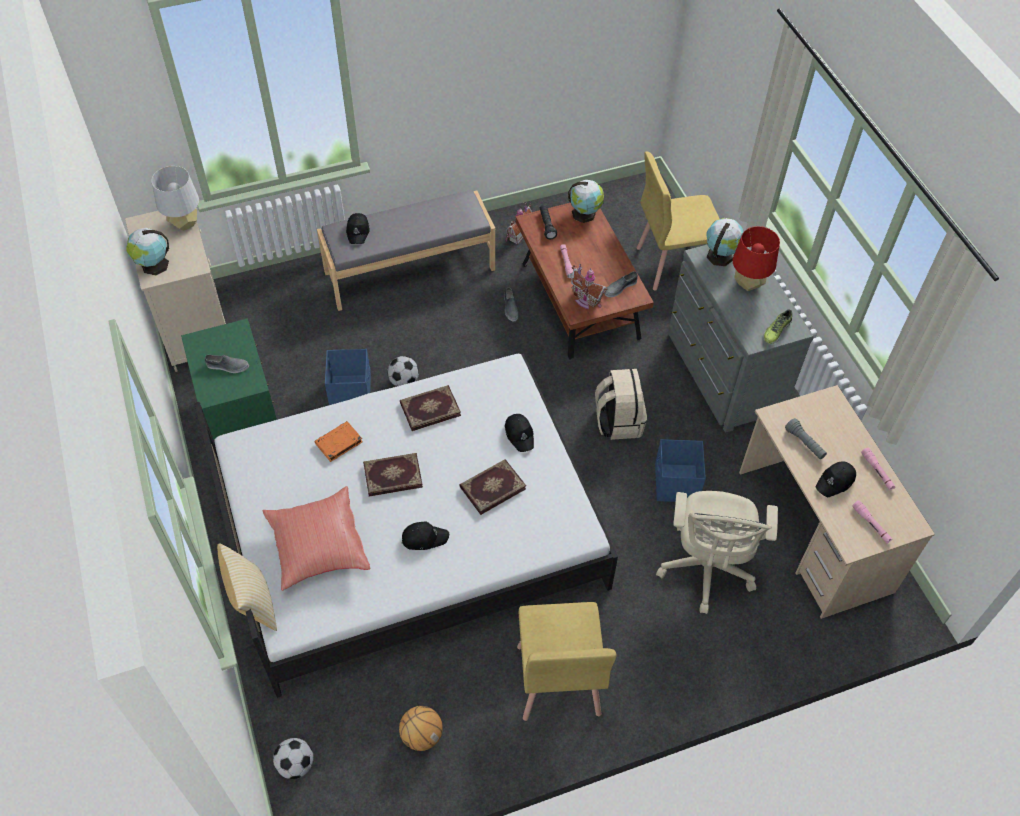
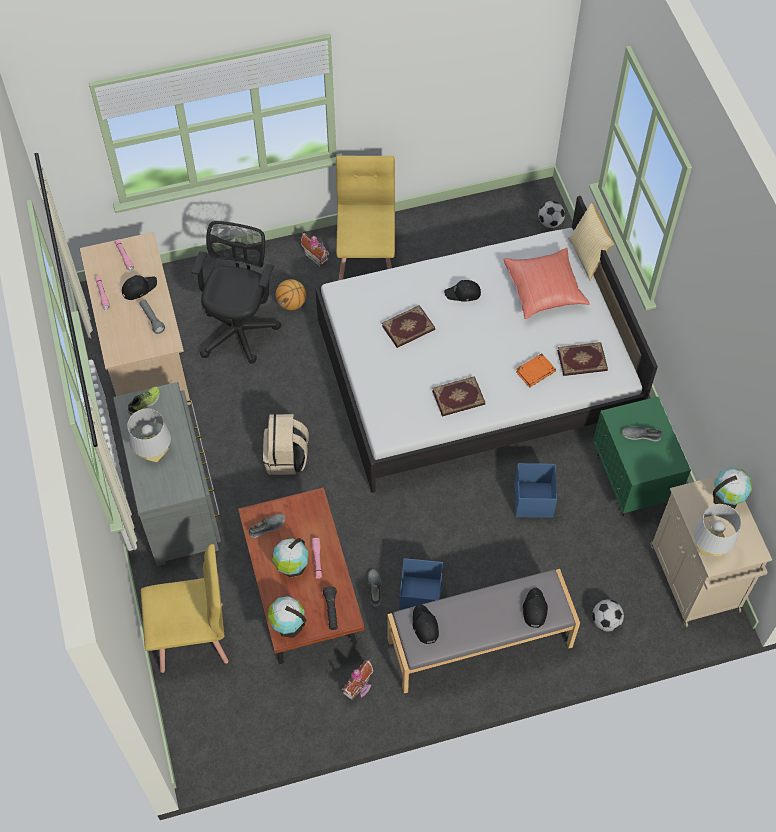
camera: 175 degrees left, 5 degrees up
book [363,453,423,497] -> book moved to [557,342,608,376]
football [387,356,419,387] -> football moved to [592,600,624,631]
basketball [399,706,443,751] -> basketball moved to [276,279,306,310]
black cap [505,414,534,452] -> black cap moved to [412,604,439,644]
toy house [571,264,608,309] -> toy house moved to [301,232,329,267]
blue storage box [655,439,706,502] -> blue storage box moved to [399,558,444,610]
beige office chair [656,491,778,614] -> black office chair [191,221,281,364]
globe [706,218,743,266] -> globe moved to [272,538,309,578]
red table lamp [733,226,780,291] -> grey table lamp [127,409,171,462]

